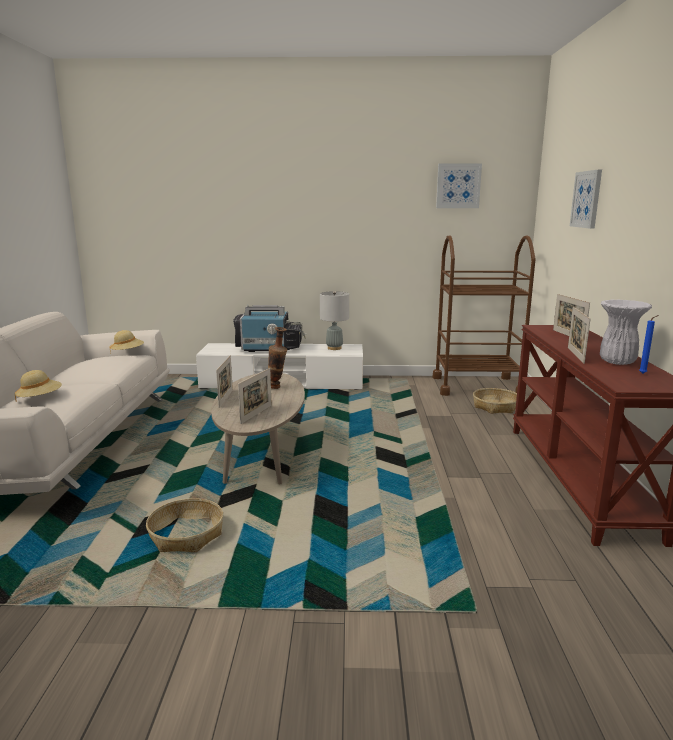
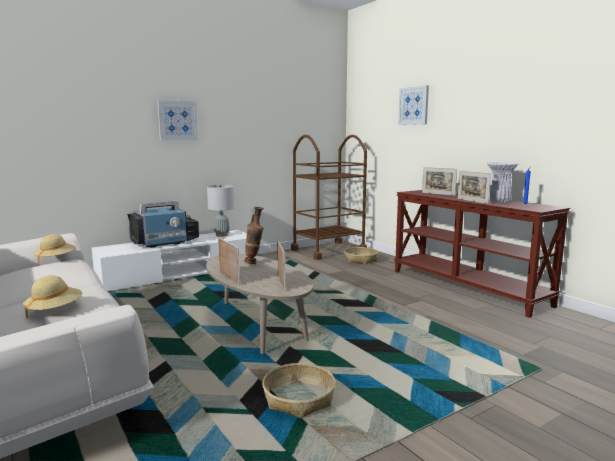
camera: 35 degrees left, 5 degrees down
picture [436,163,482,208] -> picture moved to [157,100,198,140]

